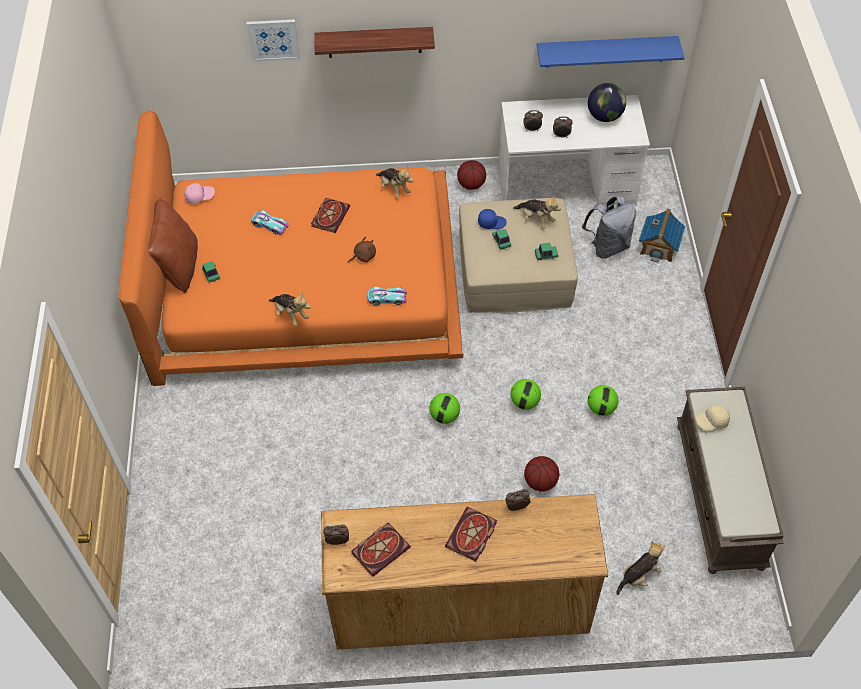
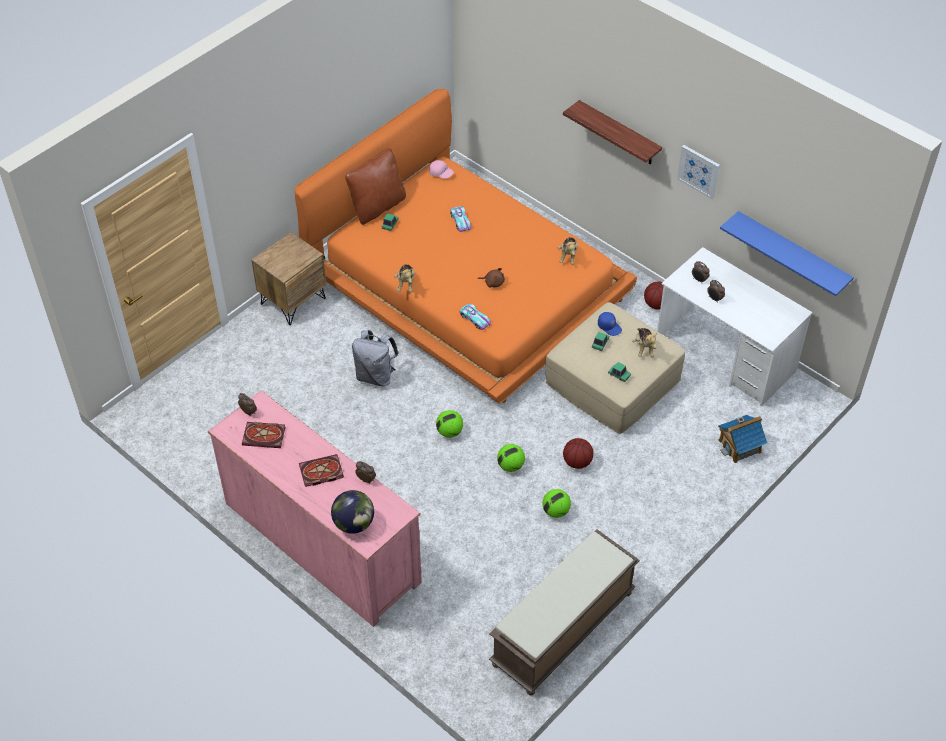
camera: 45 degrees right, 5 degrees down
picture [246,19,300,62] -> picture moved to [677,145,720,199]
book [311,198,350,233] -> none
brown dresser [321,494,608,650] -> pink dresser [208,390,422,627]
basketball [524,456,559,492] -> basketball moved to [563,438,594,469]
grey backpack [582,196,636,259] -> grey backpack moved to [352,330,399,387]
globe [588,83,626,122] -> globe moved to [331,490,374,534]
plush toy [616,542,665,595] -> none
beige cap [696,405,730,431] -> none
none -> brown nightstand [251,232,327,325]

